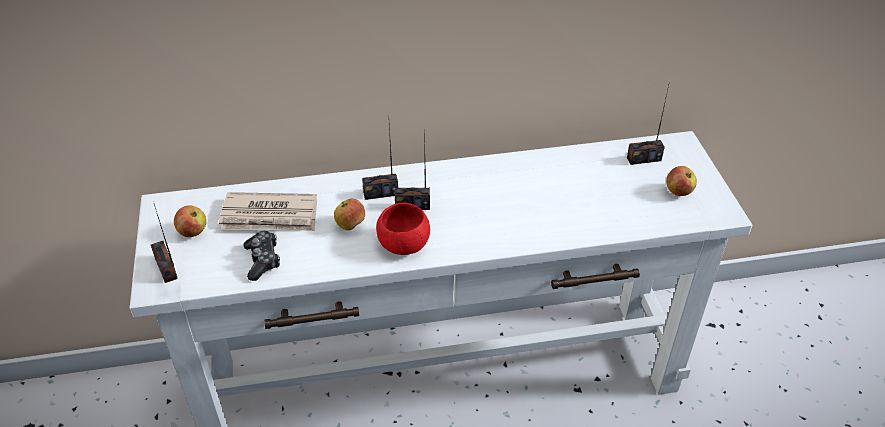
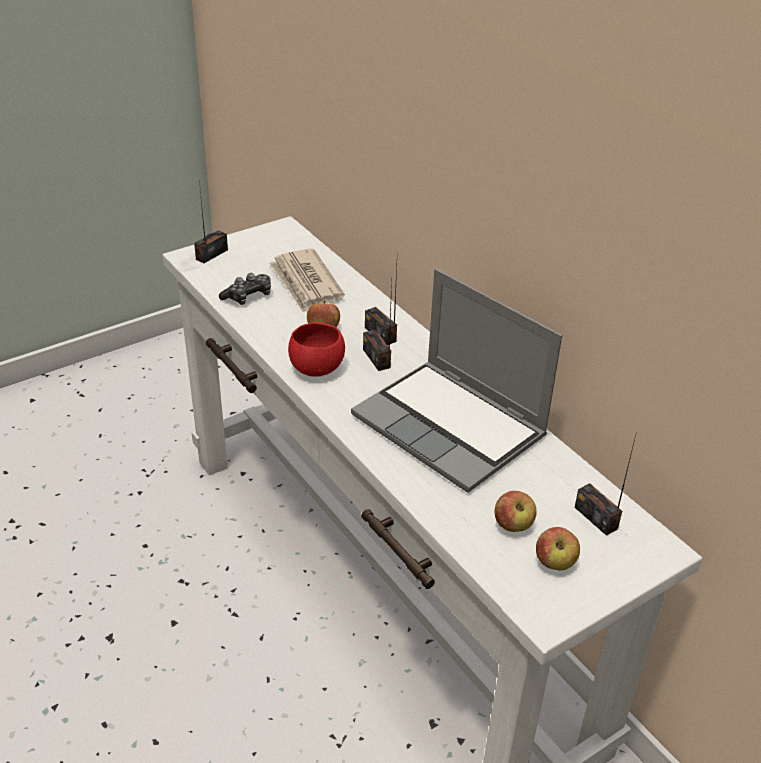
camera: 65 degrees right, 5 degrees down
apple [174,205,206,237] -> apple moved to [494,491,537,532]
none -> laptop [351,269,562,493]

